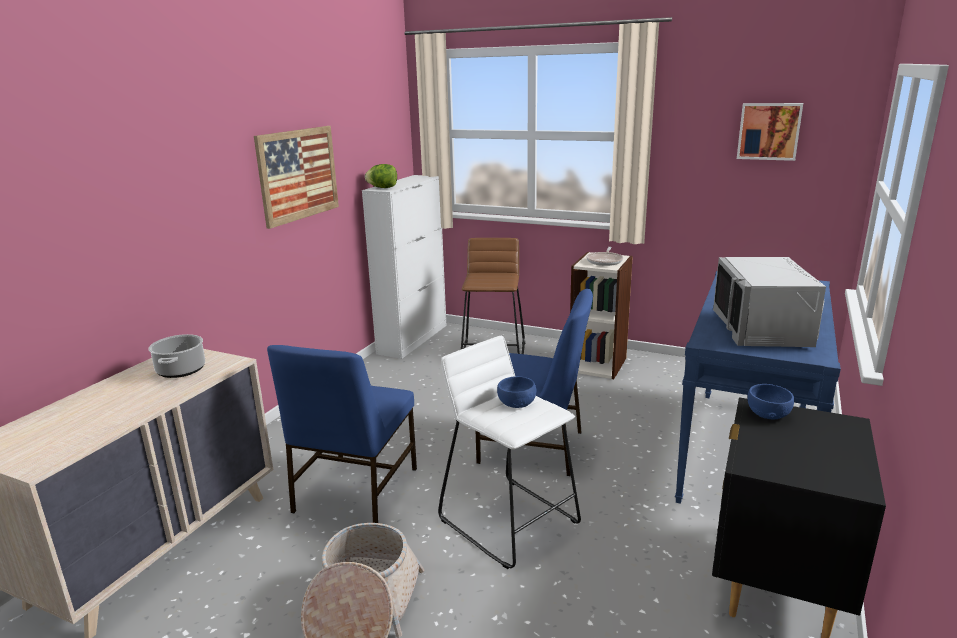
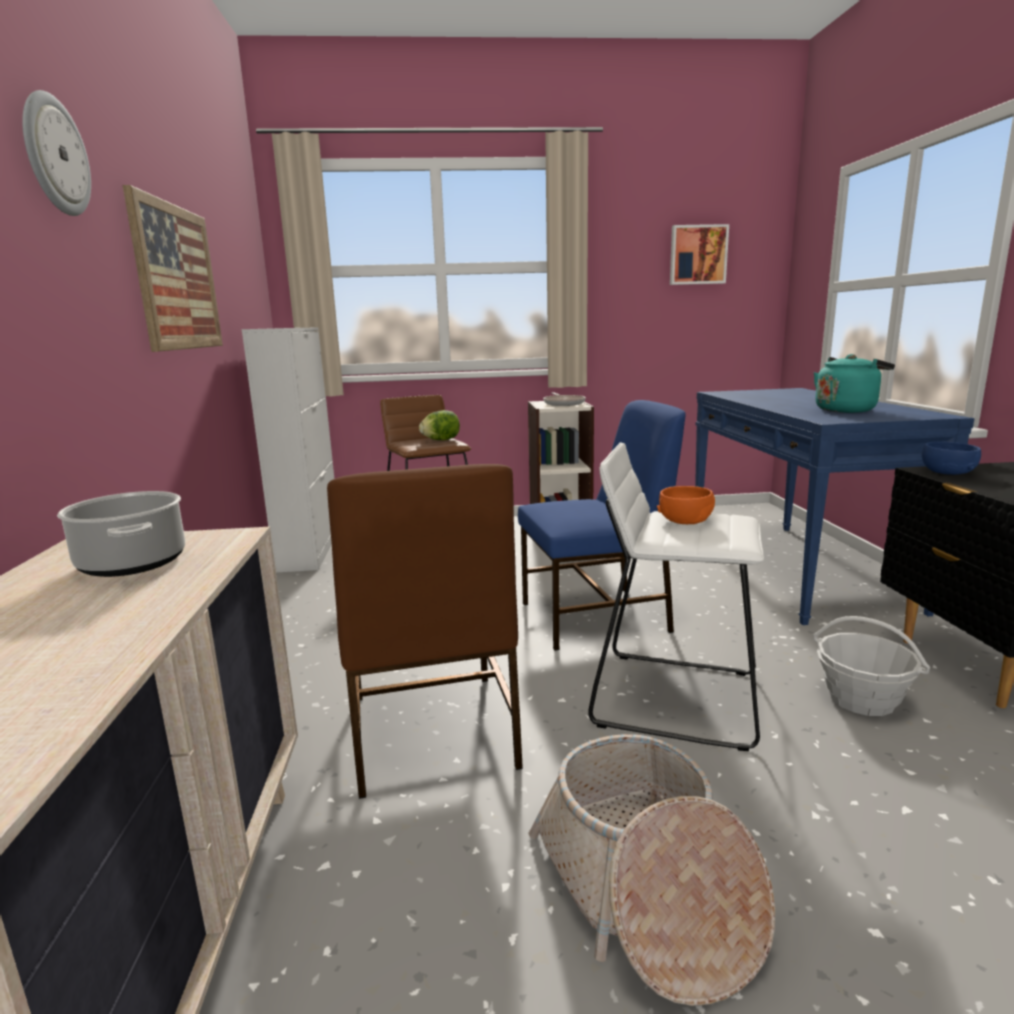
camera: 30 degrees left, 5 degrees down
blue chair [267,345,417,523] -> brown chair [327,464,523,799]
lettuce [365,164,397,188] -> lettuce moved to [419,410,460,440]
blue bowl [497,376,536,408] -> orange bowl [657,486,715,524]
grey microwave [713,257,826,347] -> turquoise kettle [814,354,895,413]
none -> wall clock [22,90,91,216]
none -> basket [813,616,930,716]

